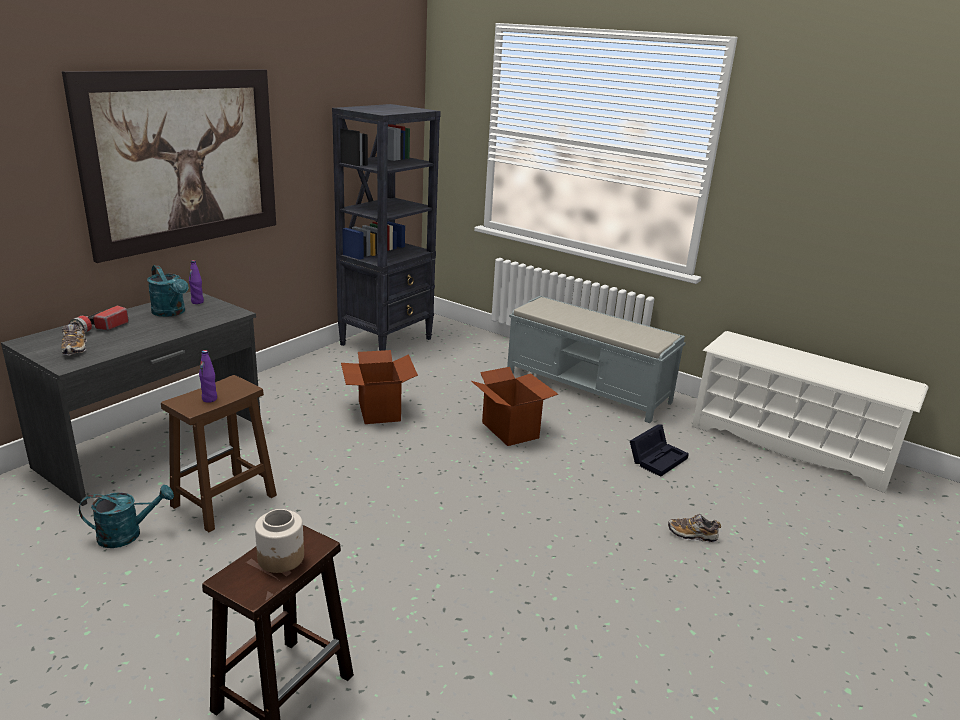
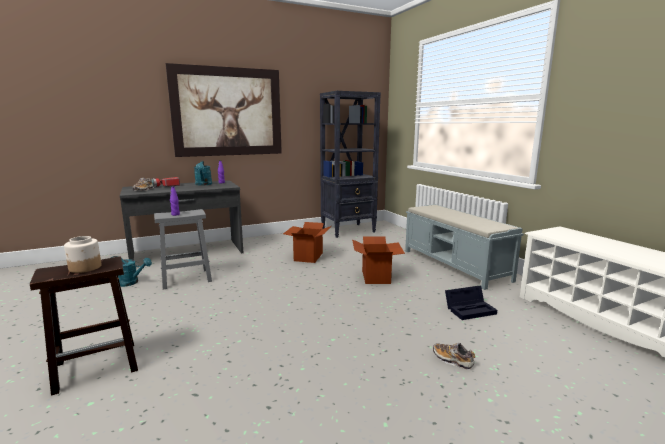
camera: 30 degrees right, 10 degrees down
brown stool [161,375,277,532] -> grey stool [154,209,212,289]

